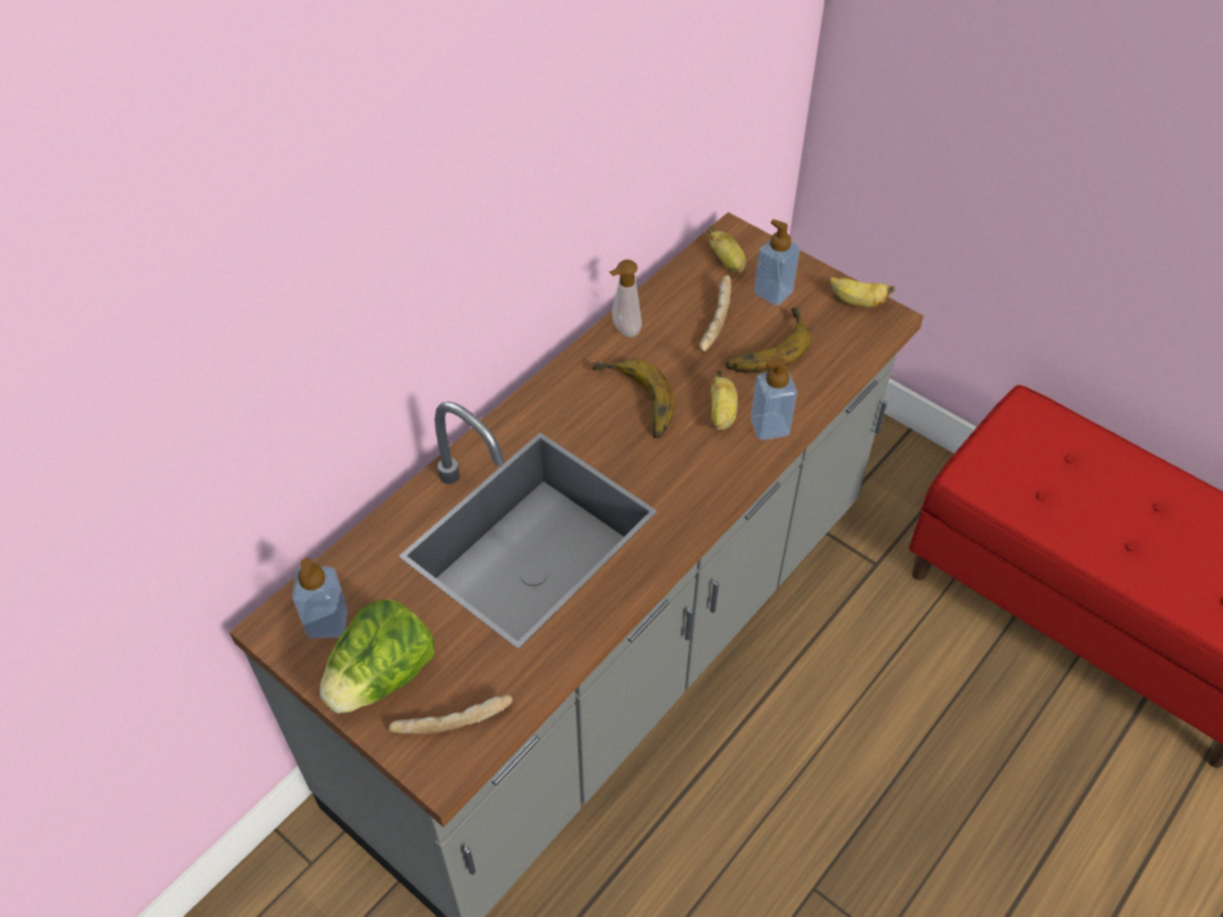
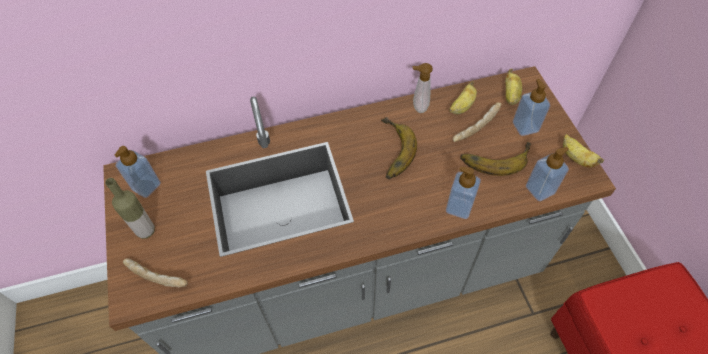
camera: 35 degrees right, 5 degrees up
lettuce [320,599,435,713] -> bottle [105,178,155,239]
banana [711,369,738,430] -> banana moved to [449,81,477,114]
none -> soap dispenser [526,147,569,201]

